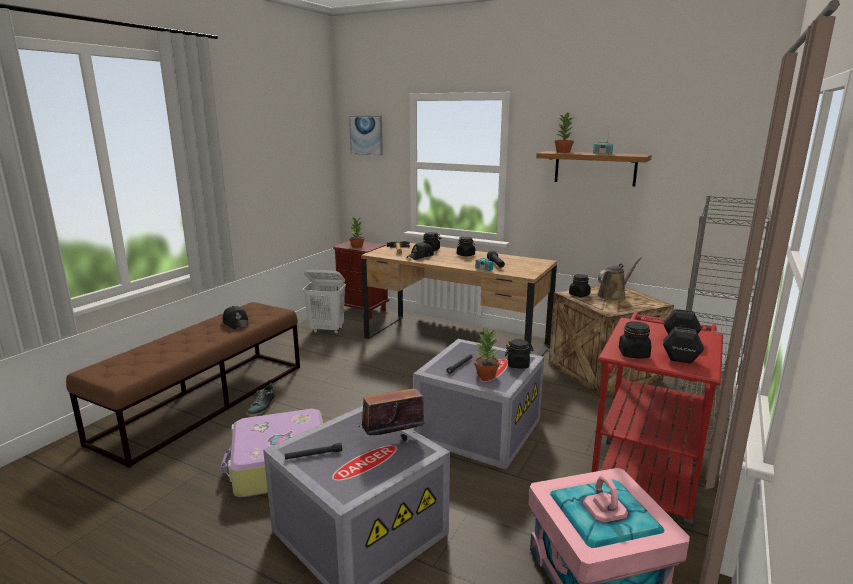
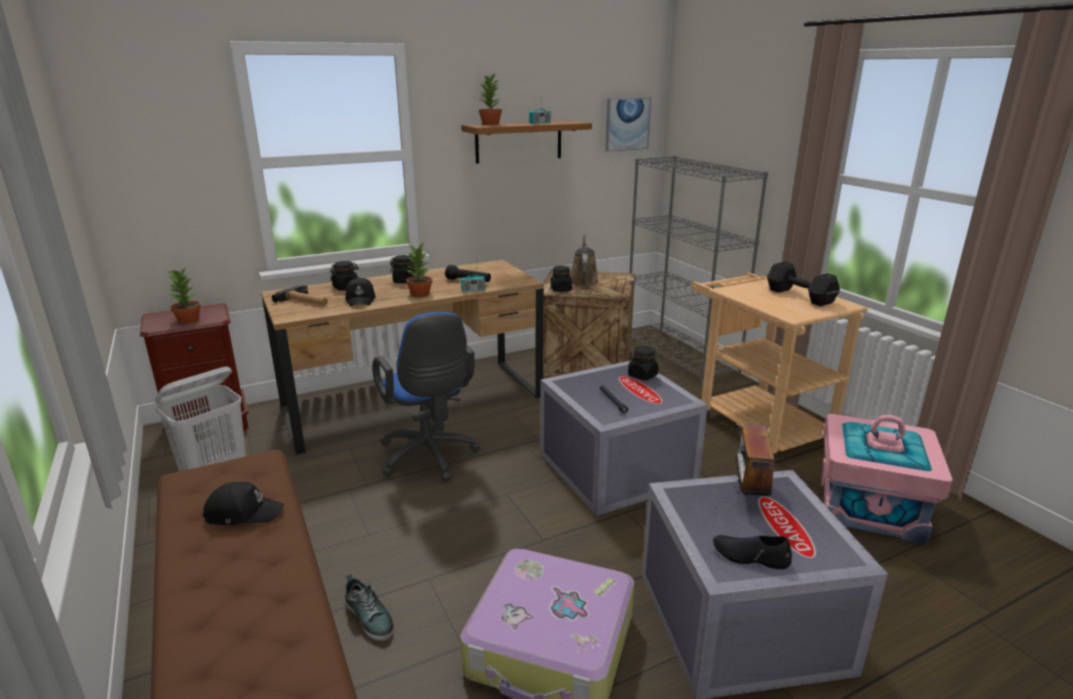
camera: 55 degrees left, 5 degrees up
black flashlight [285,443,342,459] -> black shoe [713,535,792,569]
picture [349,116,383,155] -> picture moved to [605,97,651,152]
potted plant [474,327,500,379] -> potted plant moved to [405,243,432,297]
red cart [592,312,723,527] -> beige cart [691,273,868,459]
black jar [619,321,651,358] -> none
none -> blue office chair [372,312,480,482]

